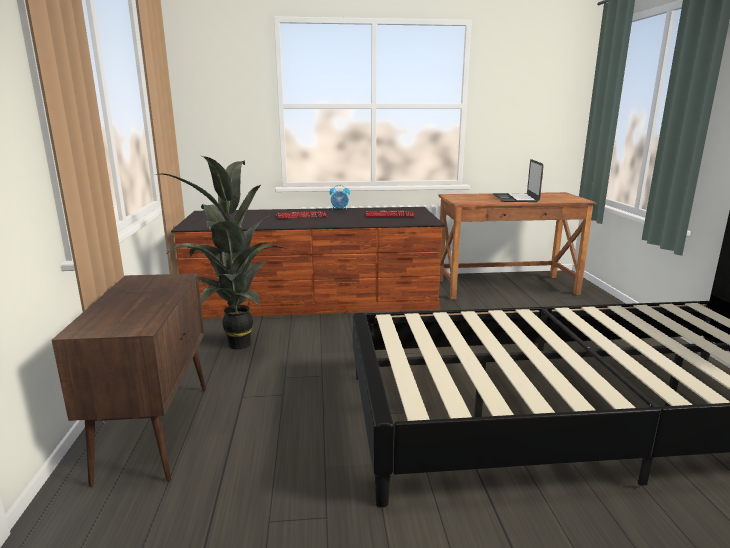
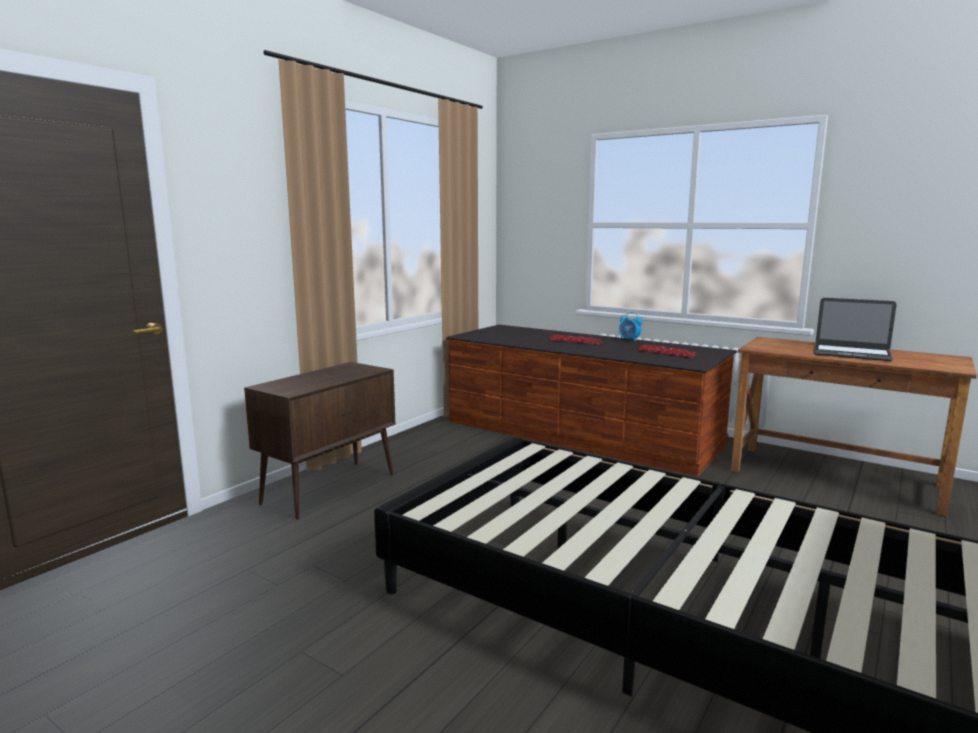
camera: 40 degrees right, 5 degrees down
potted plant [154,156,289,350] -> none
laptop [493,159,544,202] -> laptop turned 105 degrees counterclockwise [814,298,897,361]

